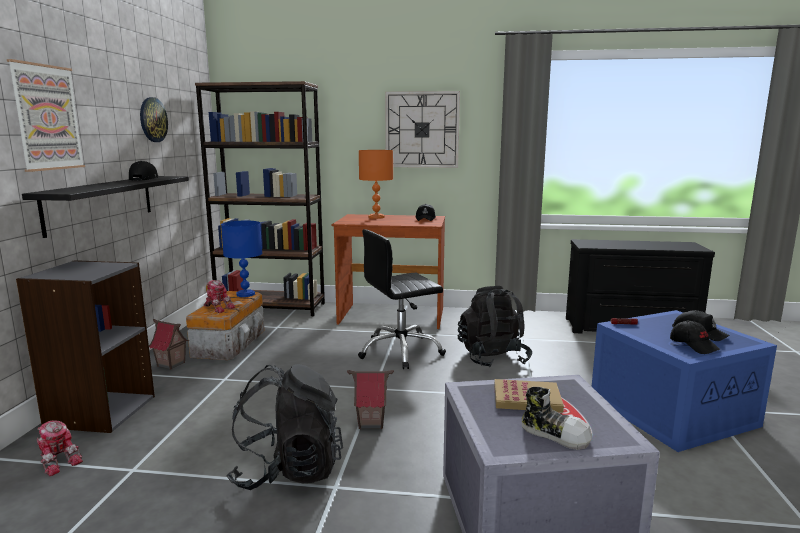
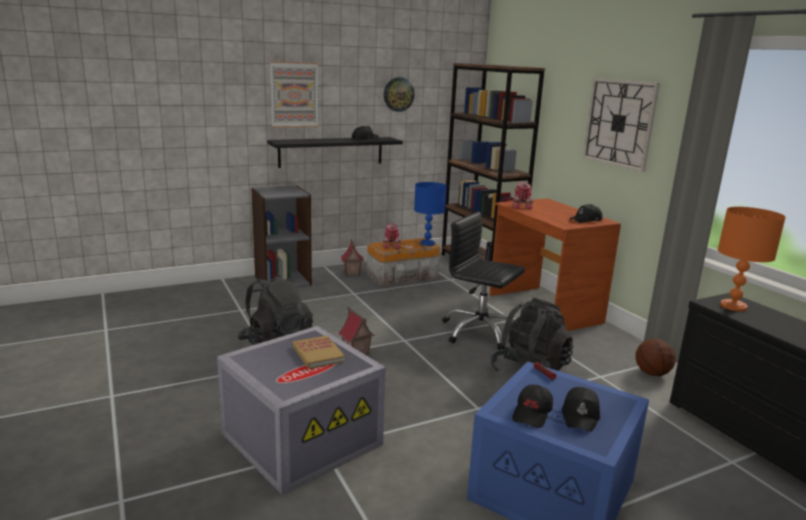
camera: 55 degrees right, 5 degrees up
toy robot [37,420,83,476] -> toy robot moved to [513,181,533,209]
orange table lamp [359,150,393,219] -> orange table lamp moved to [718,207,786,311]
shoe [522,387,592,450] -> none
none -> basketball [635,339,676,376]

